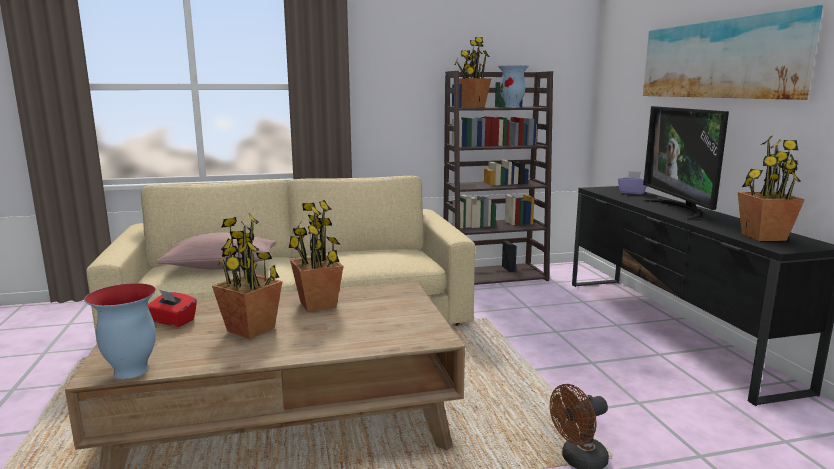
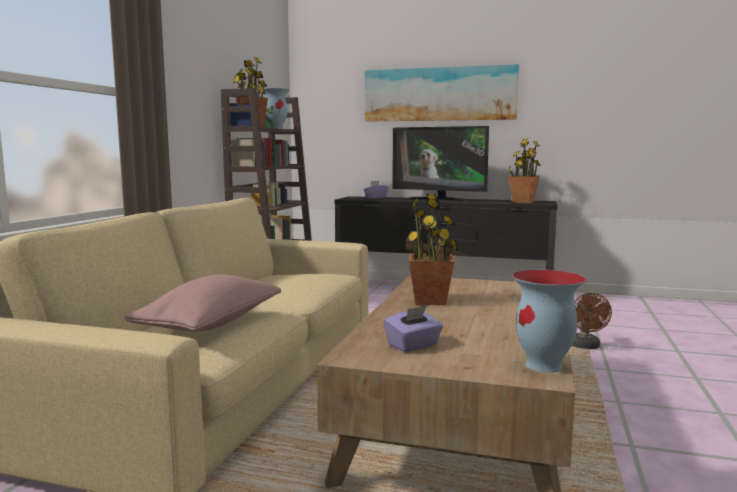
camera: 60 degrees left, 5 degrees down
red tissue box [148,290,197,327] -> purple tissue box [383,306,443,352]
potted plant [212,213,282,339] -> none

